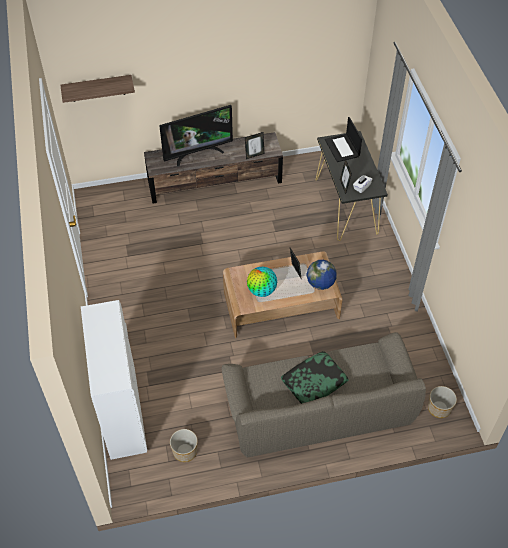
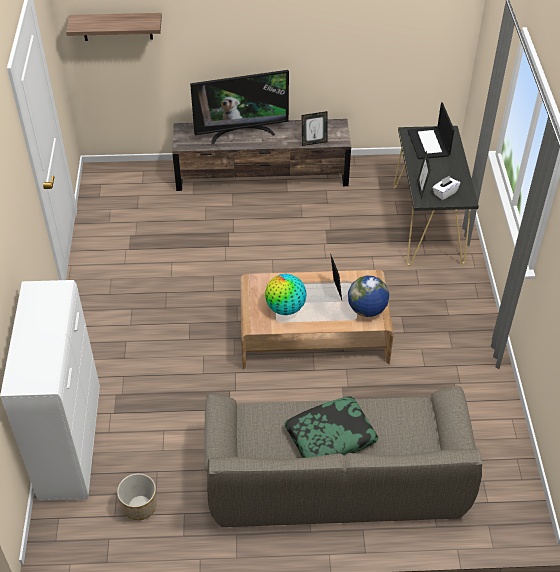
camera: 10 degrees right, 5 degrees down
planter [428,386,457,418] -> none

